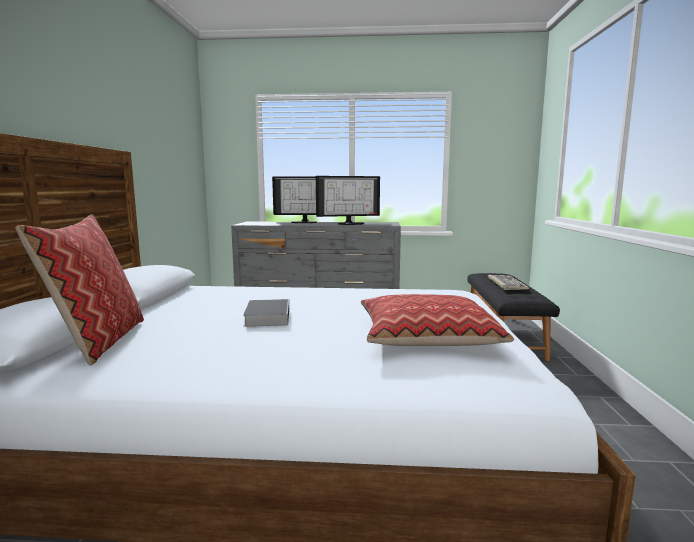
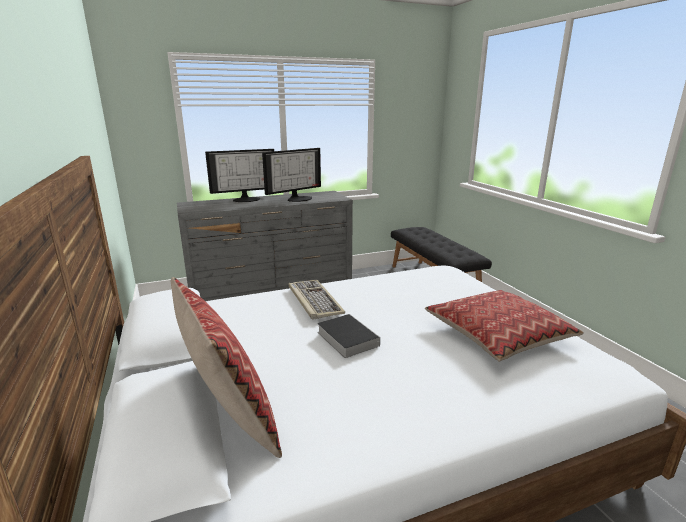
camera: 25 degrees left, 10 degrees up
keyboard [488,274,529,290] -> keyboard moved to [288,280,345,320]

